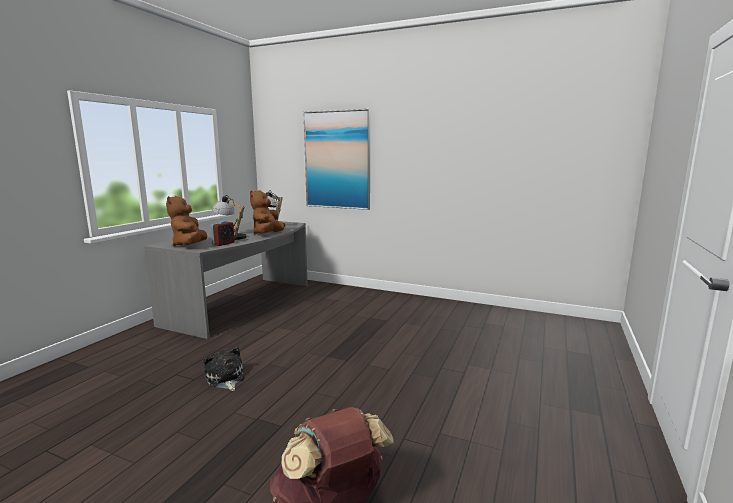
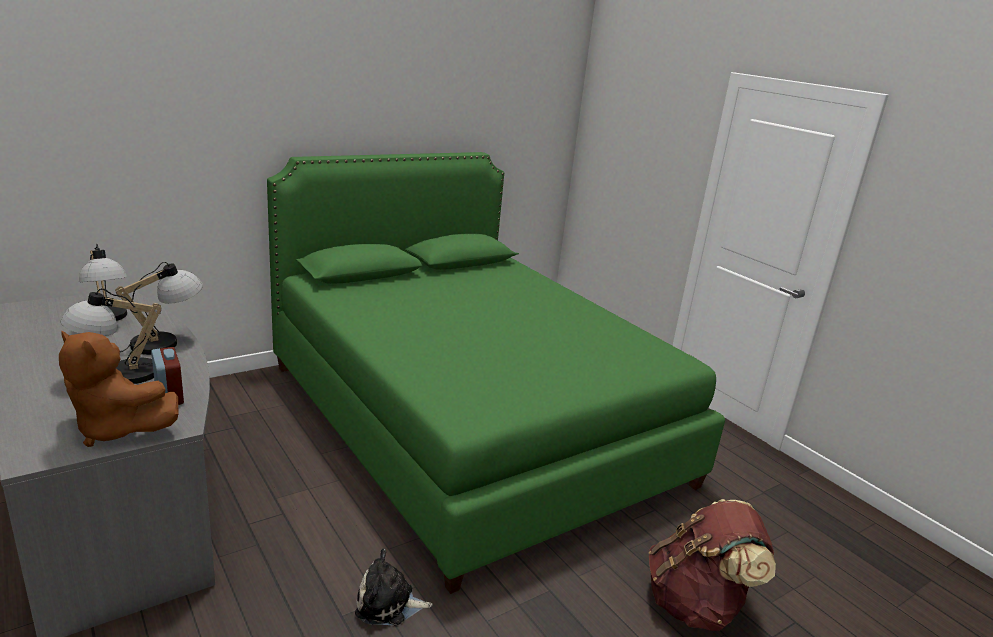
camera: 60 degrees left, 10 degrees up
brown plush toy [250,190,284,234] -> table lamp [115,262,203,355]
picture [303,109,370,210] -> none
none -> green bed [267,152,725,594]

